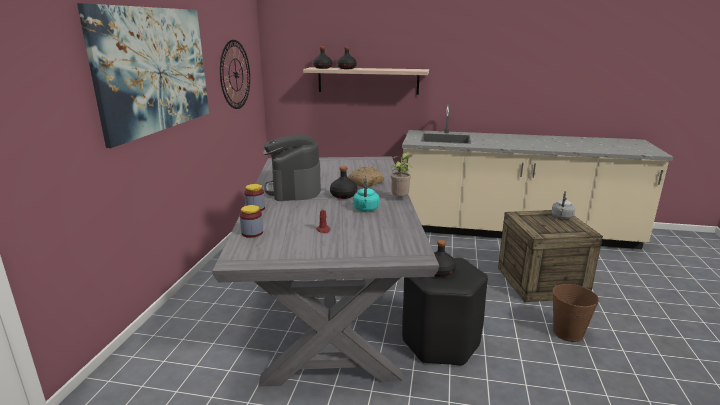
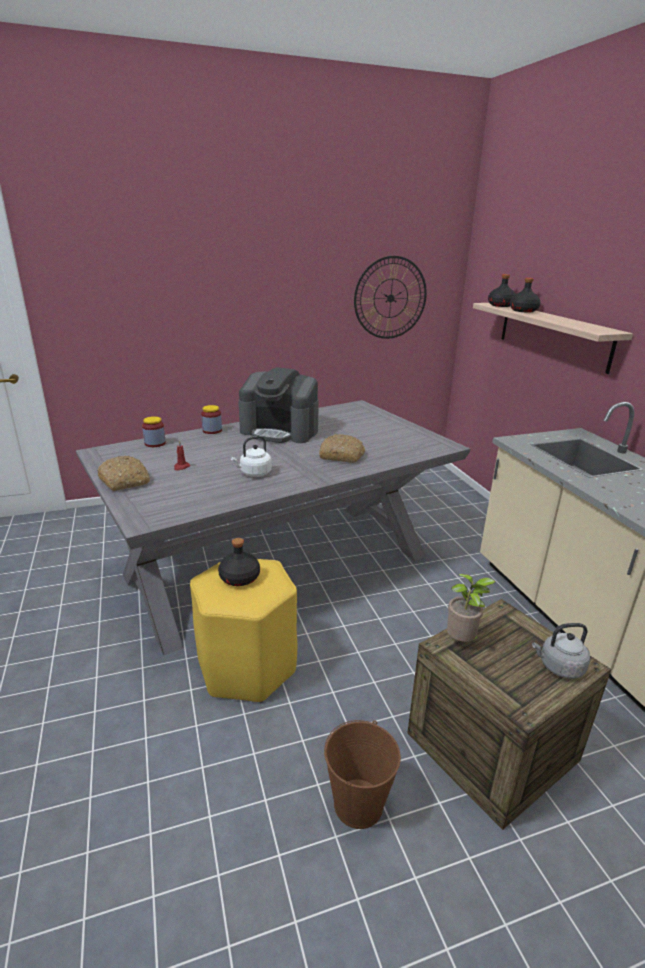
camera: 60 degrees right, 5 degrees up
picture [77,3,209,148] -> none
coffee machine [263,134,321,201] -> coffee machine turned 120 degrees counterclockwise [238,367,319,443]
black bottle [330,166,358,199] -> none
turquoise kettle [353,178,379,212] -> white kettle [231,436,272,477]
potted plant [390,153,412,196] -> potted plant moved to [447,574,495,642]
black stool [402,258,488,366] -> yellow stool [190,559,297,703]
none -> bread [98,456,150,491]

